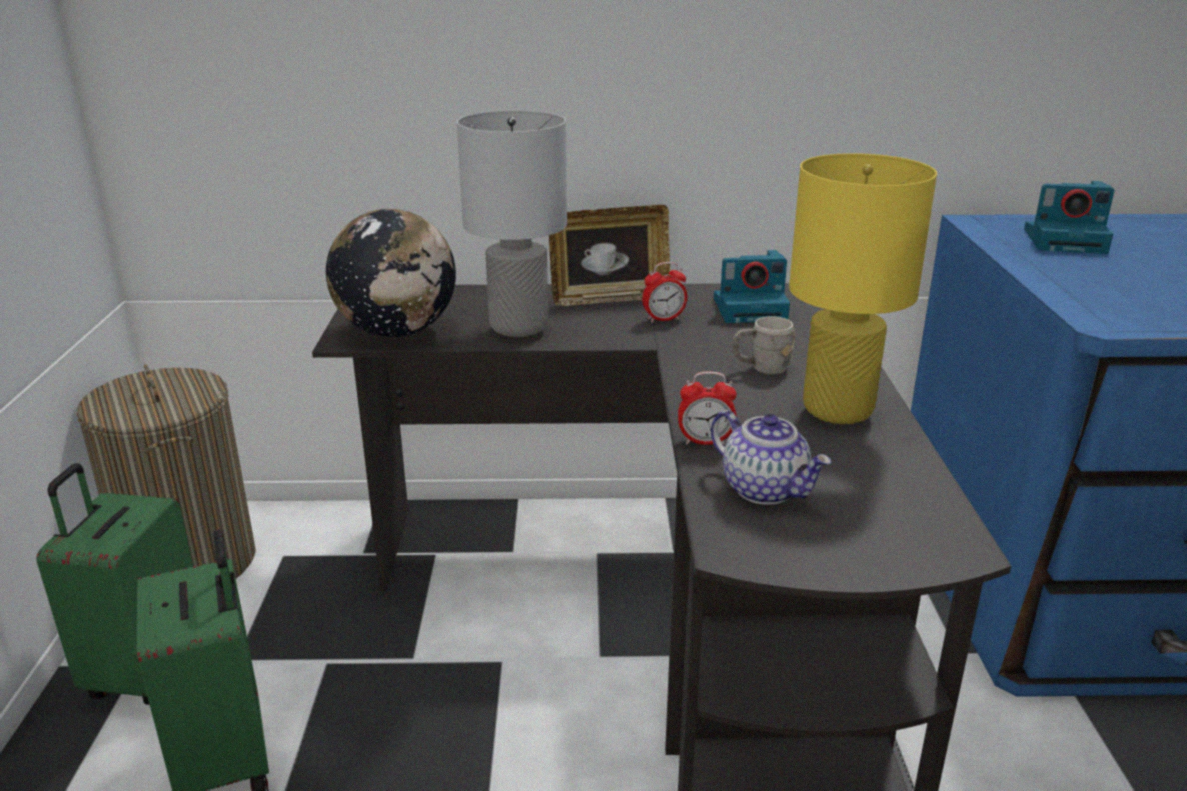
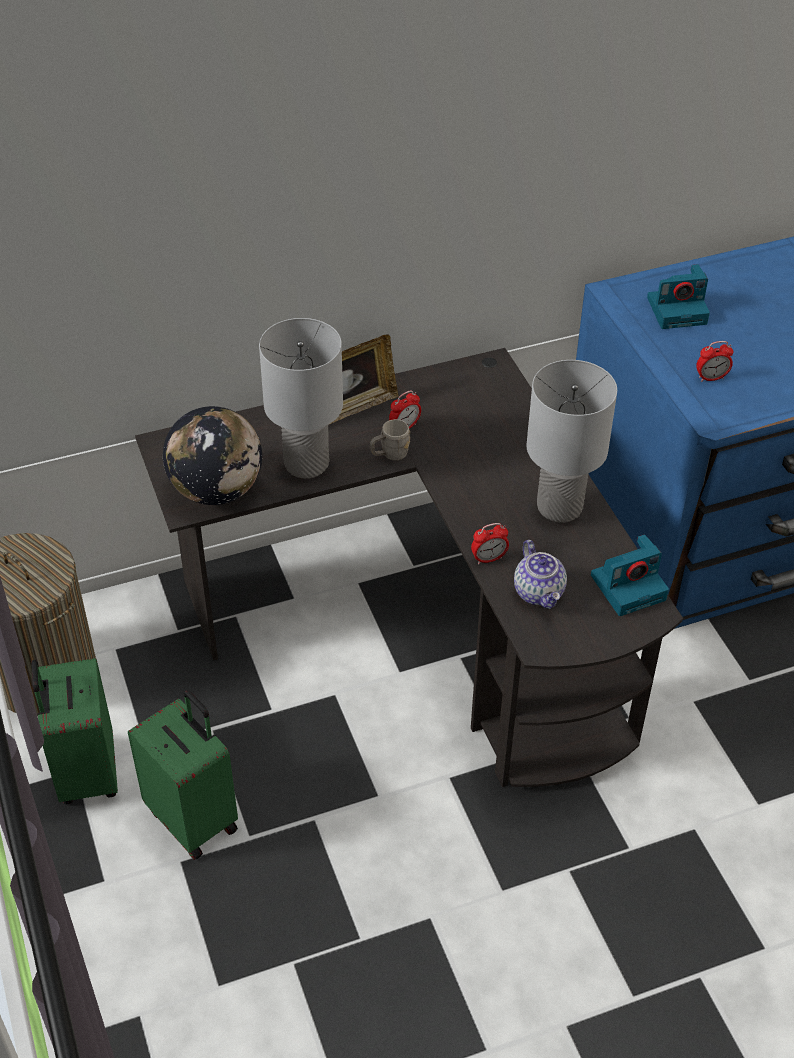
camera: 20 degrees left, 20 degrees up
teapot [711,410,831,505] -> teapot turned 45 degrees clockwise [514,540,567,609]
camera [714,250,790,323] -> camera moved to [591,534,669,616]
grey mug [732,316,795,375] -> grey mug moved to [370,419,410,461]
yellow table lamp [789,153,937,424] -> grey table lamp [527,360,617,523]
none -> alarm clock [696,341,733,382]

